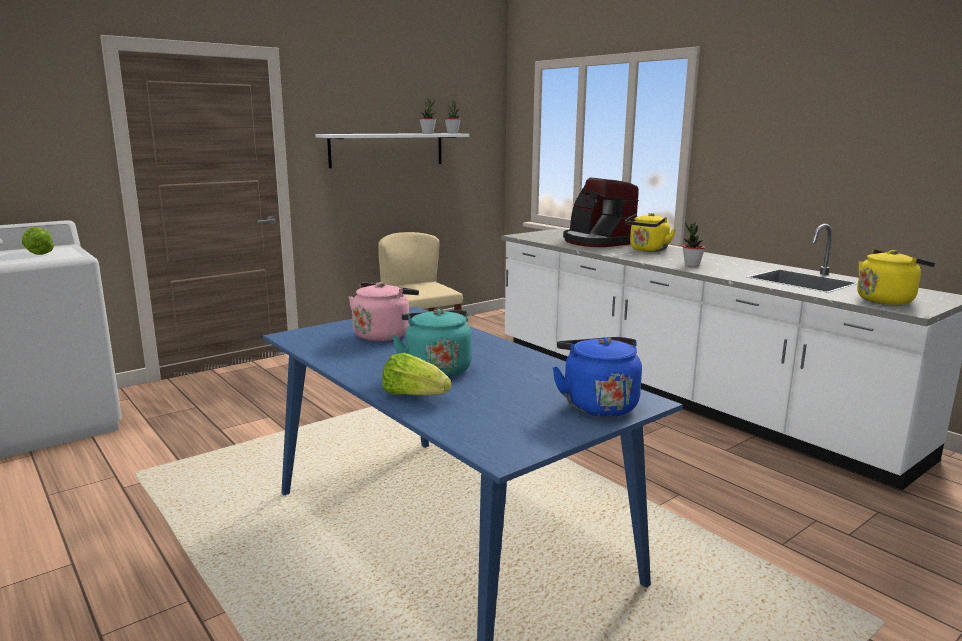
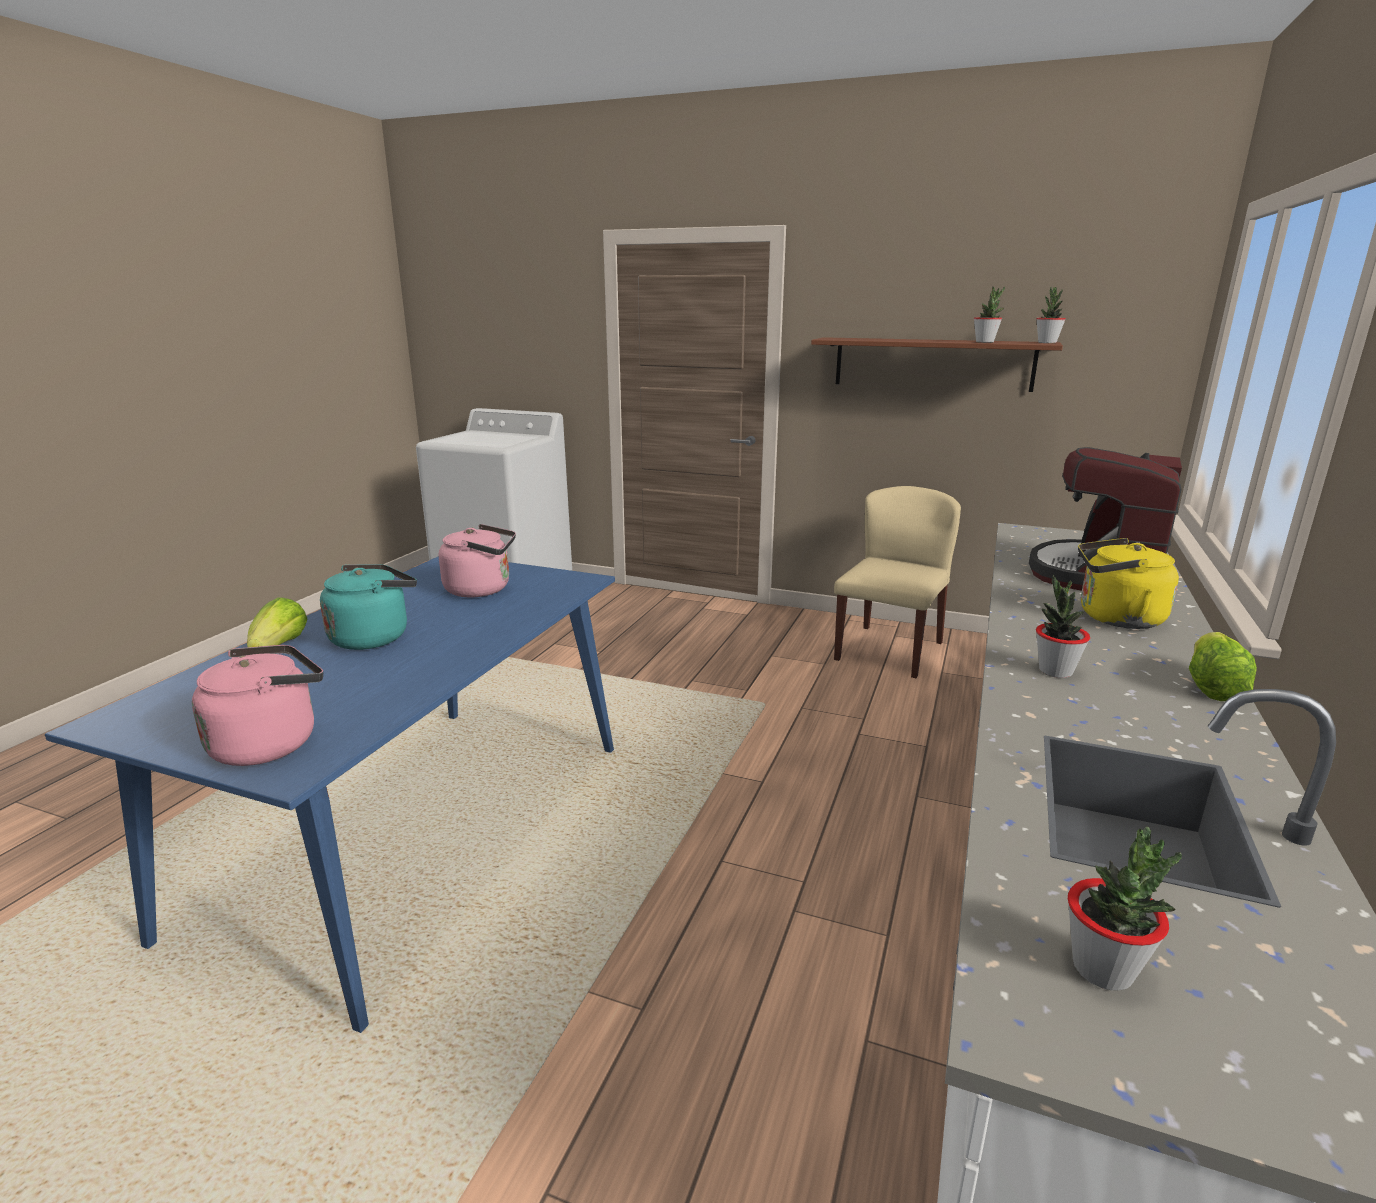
camera: 60 degrees right, 5 degrees up
lettuce [22,227,54,255] -> lettuce moved to [1189,632,1257,701]
white shelf [316,133,469,168] -> brown shelf [811,337,1063,392]
blue kettle [552,337,642,417] -> pink kettle [192,645,323,766]
yellow kettle [857,249,935,305] -> potted plant [1068,826,1182,991]

